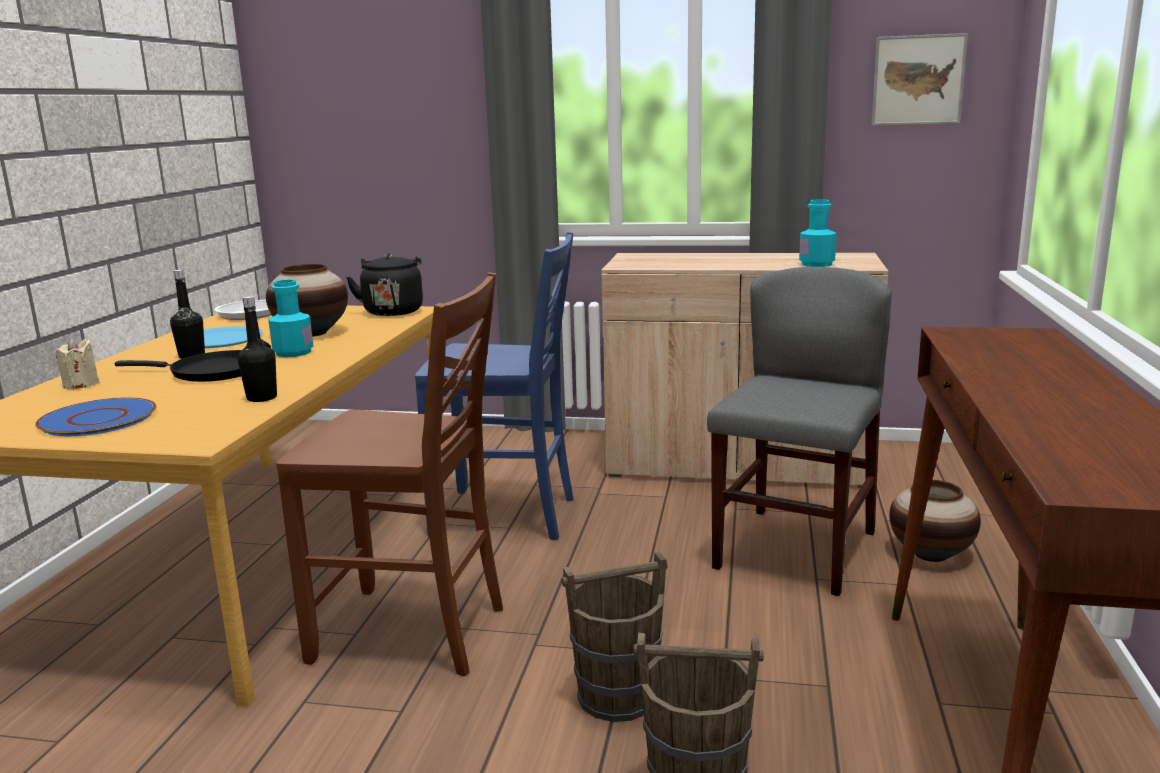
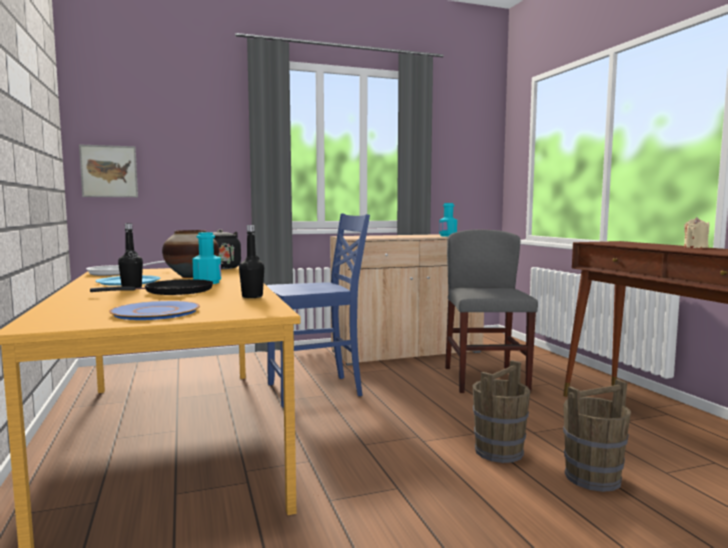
camera: 30 degrees left, 10 degrees down
beige candle [56,338,100,389] -> beige candle moved to [684,217,709,248]
brown chair [276,272,503,676] -> none
picture [872,33,968,126] -> picture moved to [79,144,138,197]
vase [889,480,981,562] -> none

